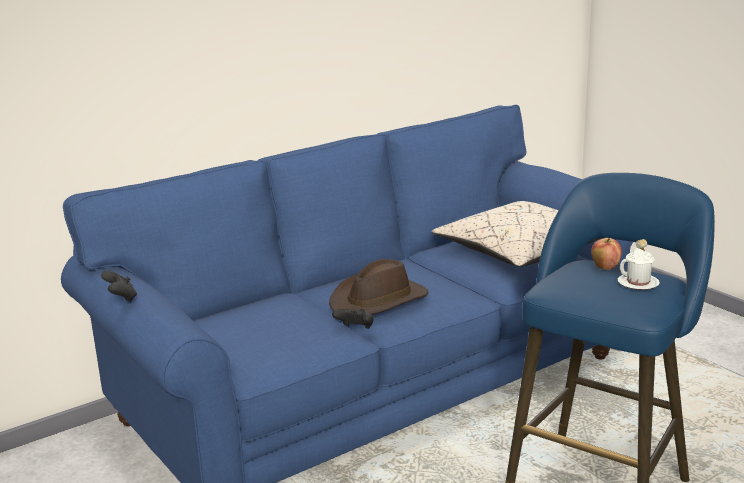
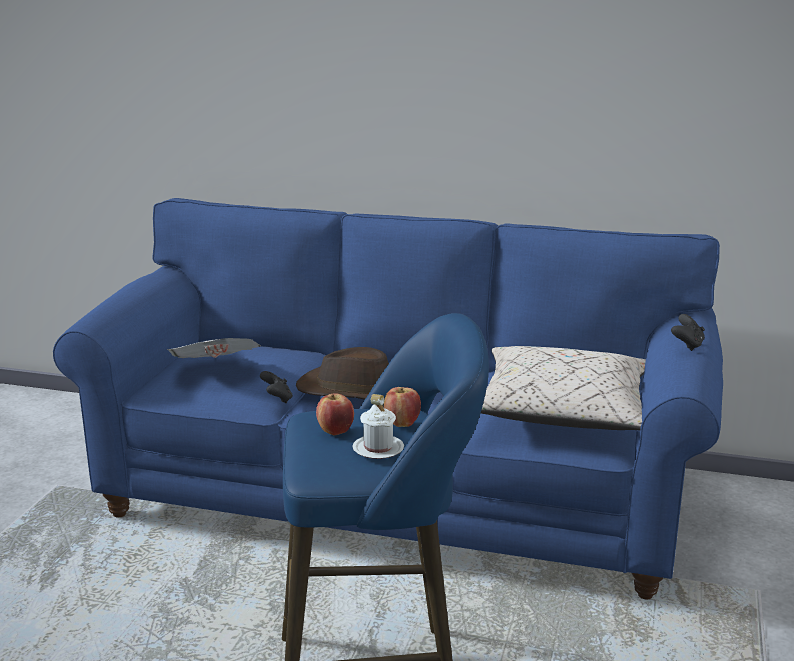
camera: 50 degrees right, 0 degrees up
black game controller [101,271,137,302] -> black game controller moved to [671,314,705,351]
none -> newspaper [167,338,261,358]
none -> apple [316,393,354,435]

